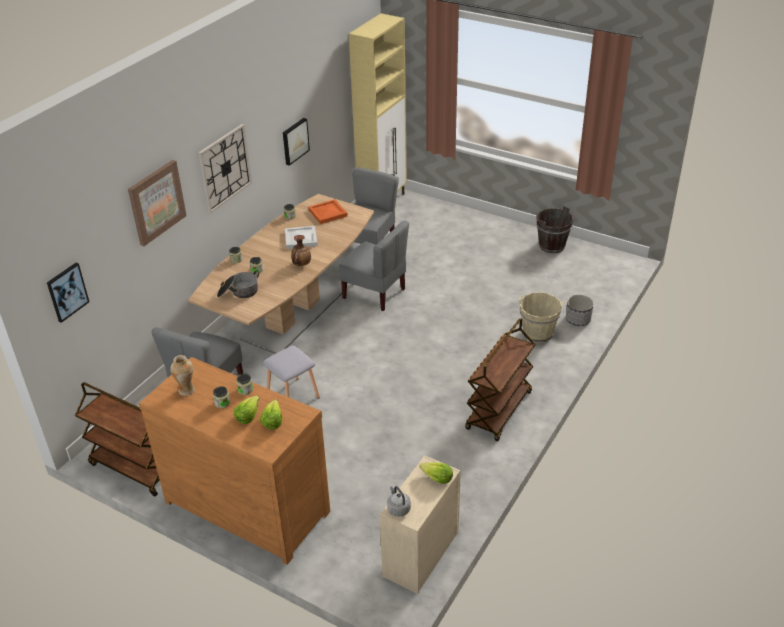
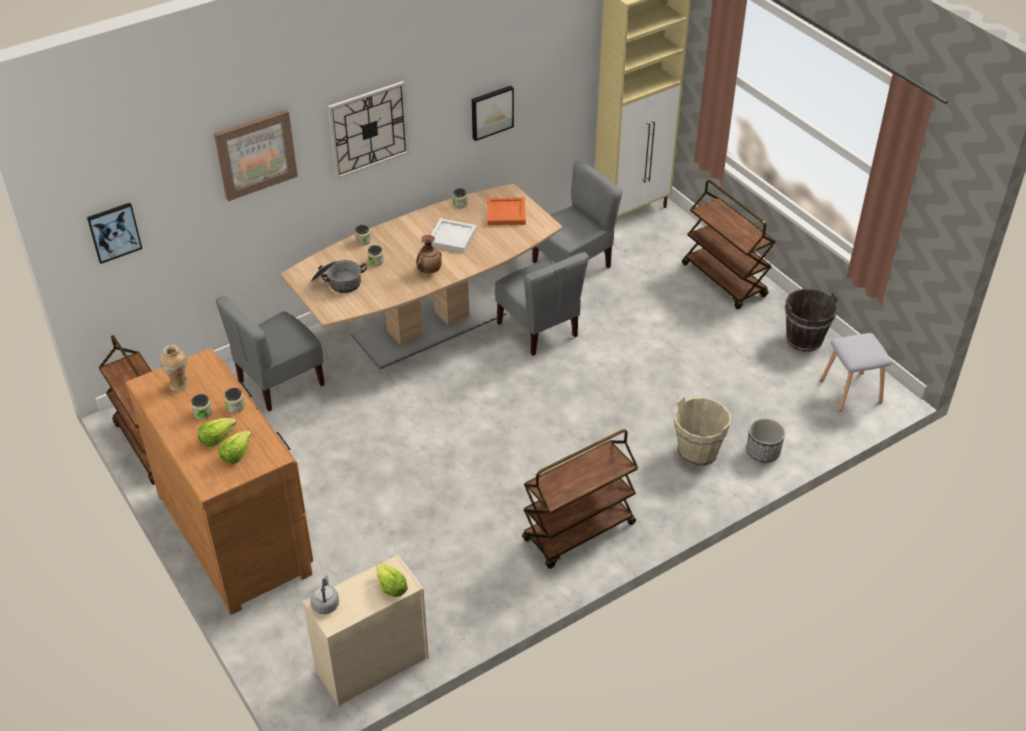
camera: 25 degrees right, 5 degrees up
grey stool [263,346,320,399] -> grey stool moved to [821,333,892,411]
none -> brown cart [682,180,776,309]

